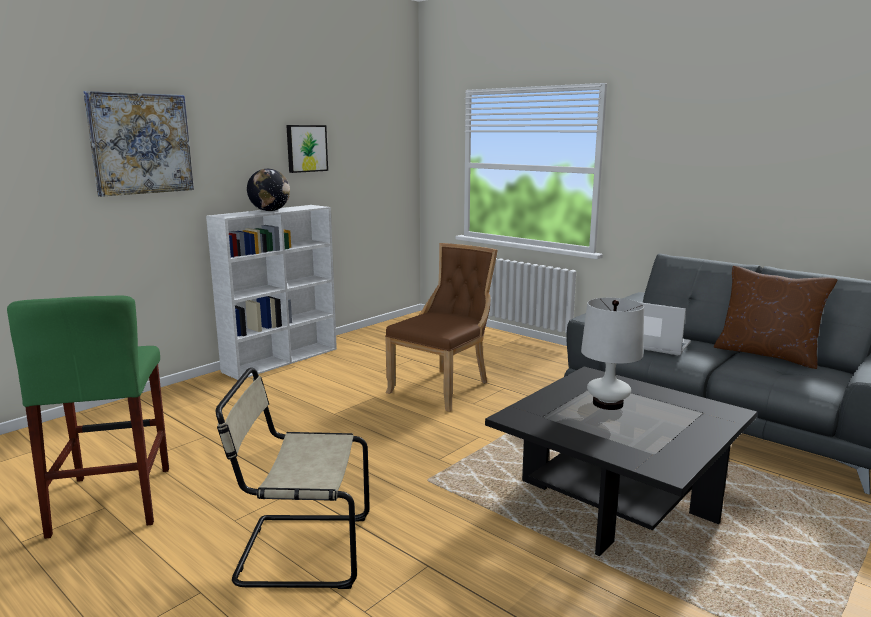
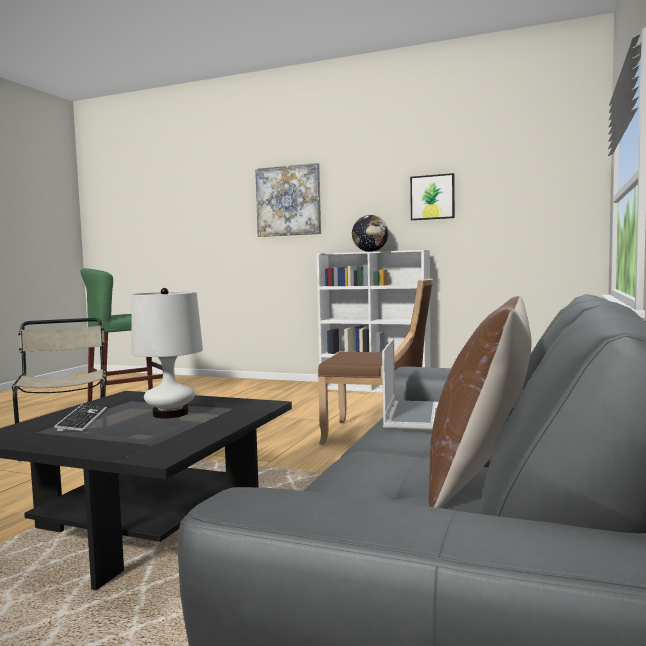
camera: 70 degrees right, 10 degrees down
none -> keyboard [54,404,107,432]

